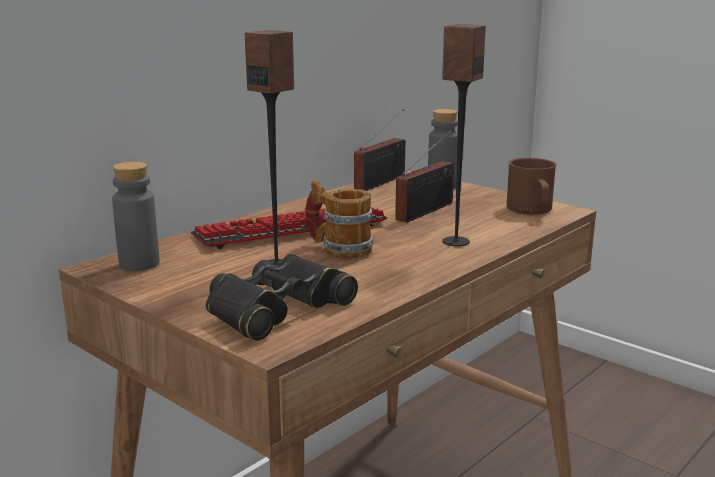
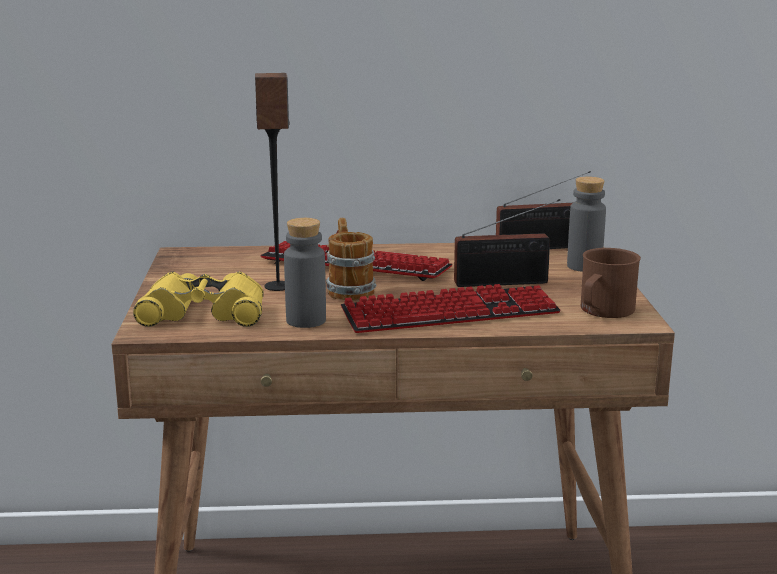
camera: 45 degrees right, 0 degrees up
grey bottle [112,162,159,271] -> grey bottle moved to [284,218,326,328]
black binoculars [206,253,358,341] -> yellow binoculars [133,272,264,327]
speaker [442,24,486,247] -> keyboard [341,284,561,333]

